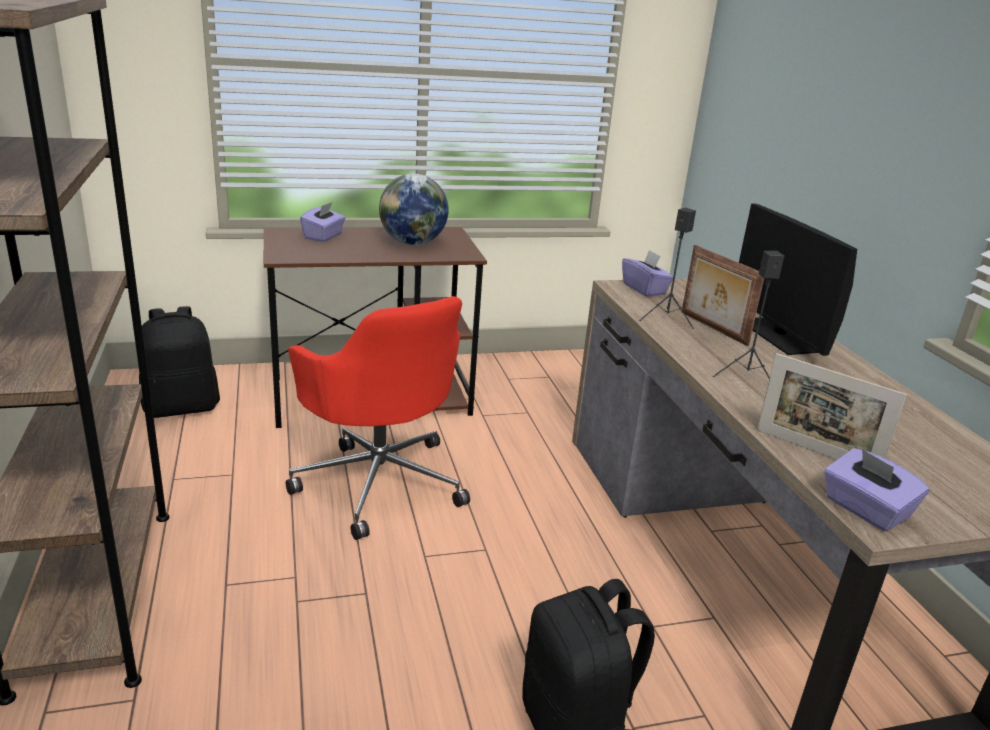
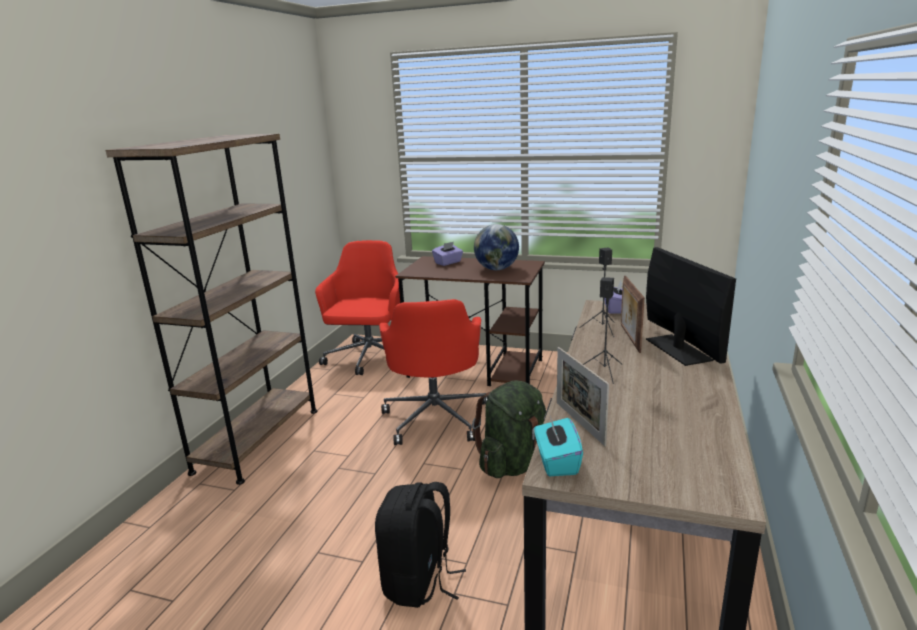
camera: 35 degrees right, 5 degrees down
black backpack [139,306,220,418] -> red office chair [315,240,400,375]
monitor [739,204,857,356] -> monitor turned 150 degrees clockwise [646,247,736,366]
purple tissue box [824,448,929,531] -> turquoise tissue box [534,416,583,476]
none -> green backpack [472,380,546,478]

